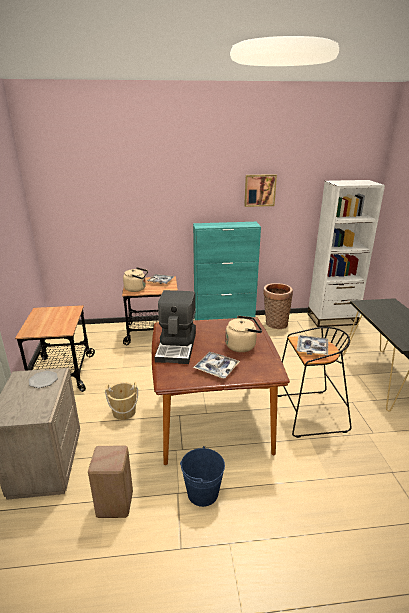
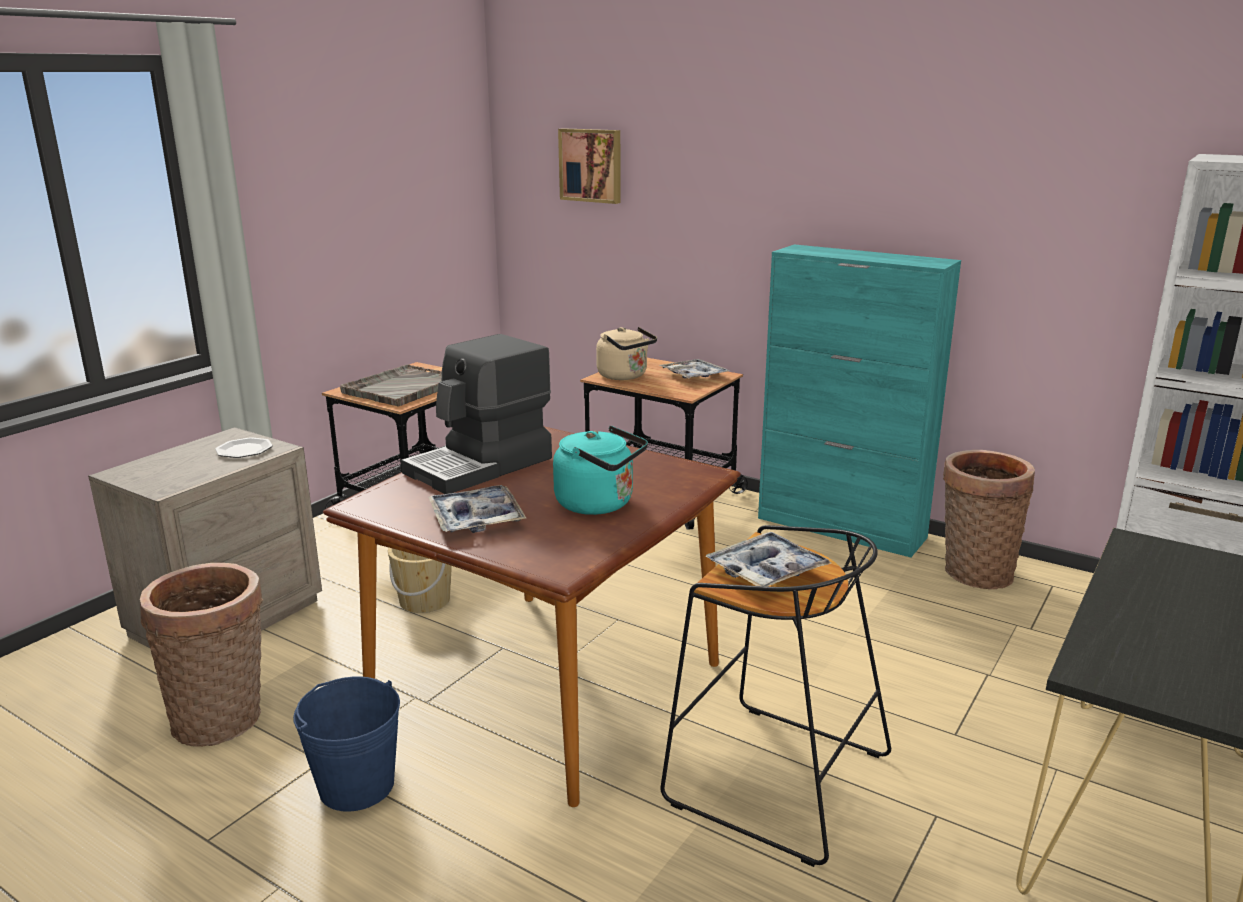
camera: 40 degrees right, 5 degrees down
beige stool [88,446,133,518] -> basket [140,563,263,747]
beige kettle [225,316,262,352] -> turquoise kettle [553,426,648,515]
picture [244,174,277,207] -> picture moved to [558,128,621,204]
none -> grey tray [340,364,442,407]

